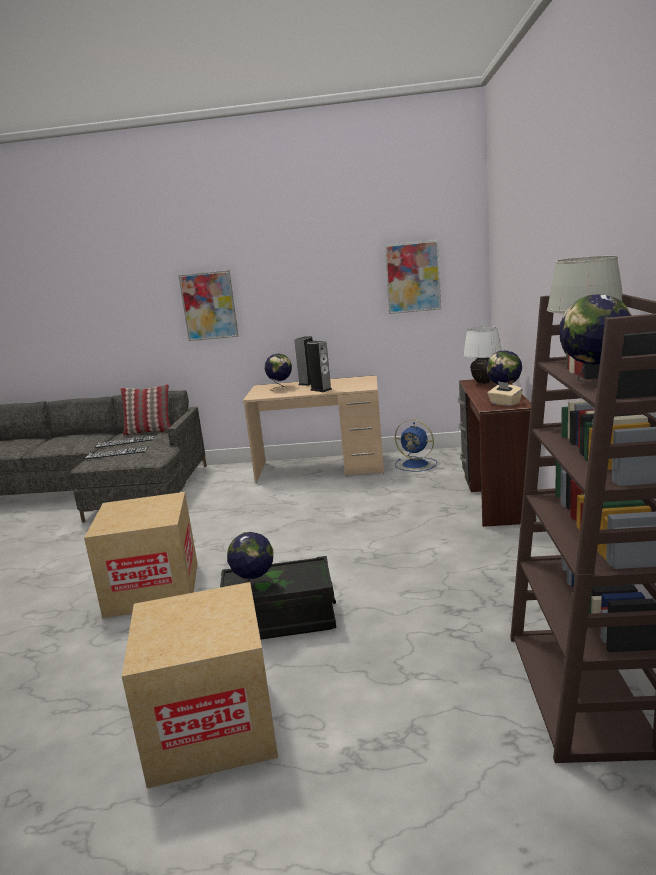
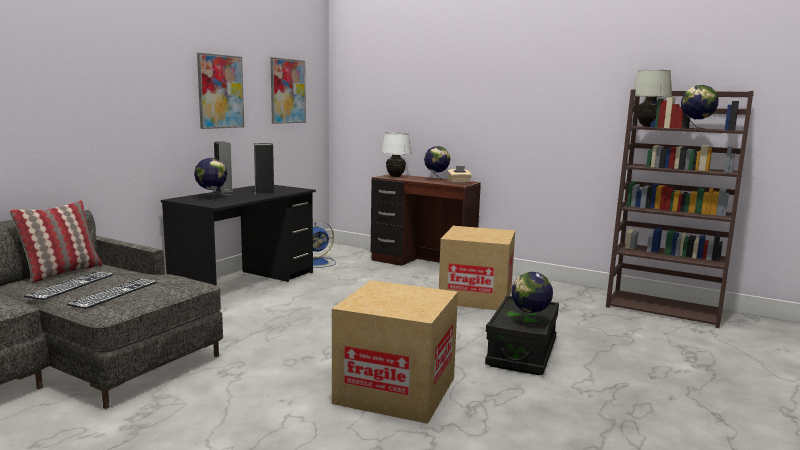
camera: 65 degrees left, 5 degrees down
cardboard box [122,582,278,788] -> cardboard box moved to [439,226,515,310]
picture [178,270,238,341] -> picture moved to [197,53,244,129]
beige desk [243,375,384,483] -> black desk [161,185,316,286]

